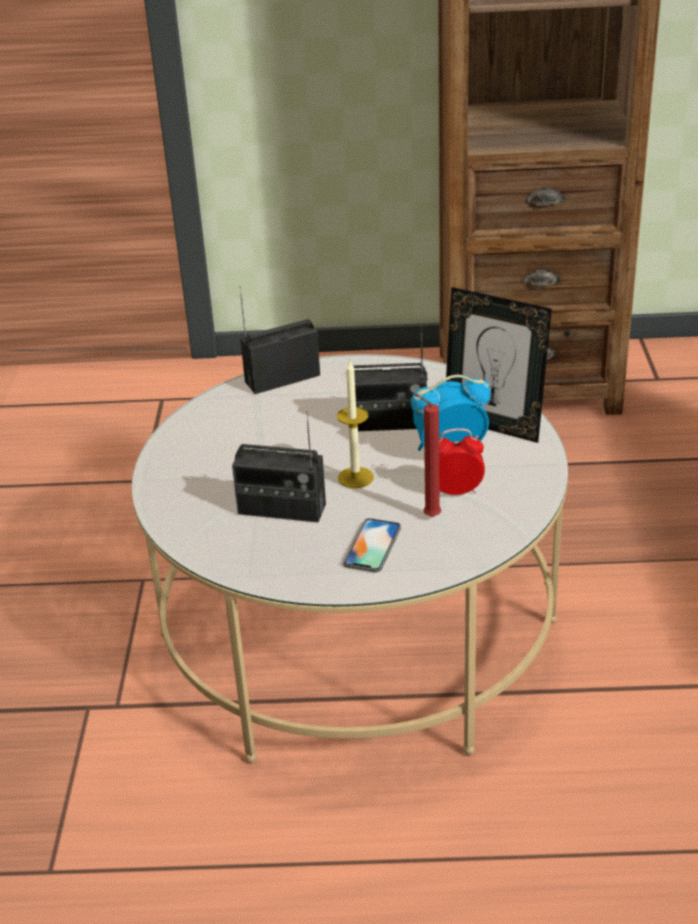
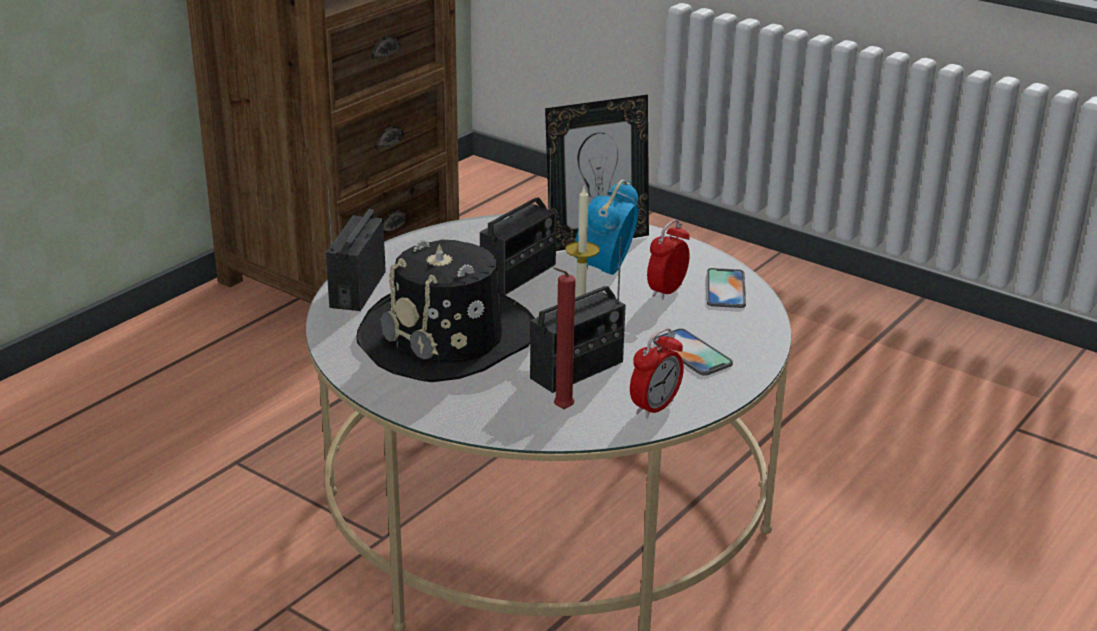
camera: 55 degrees left, 5 degrees down
red candle [415,394,441,517] -> red candle moved to [553,267,576,409]
none -> black hat [356,240,534,382]
none -> alarm clock [630,328,684,419]
none -> phone [707,268,746,308]

